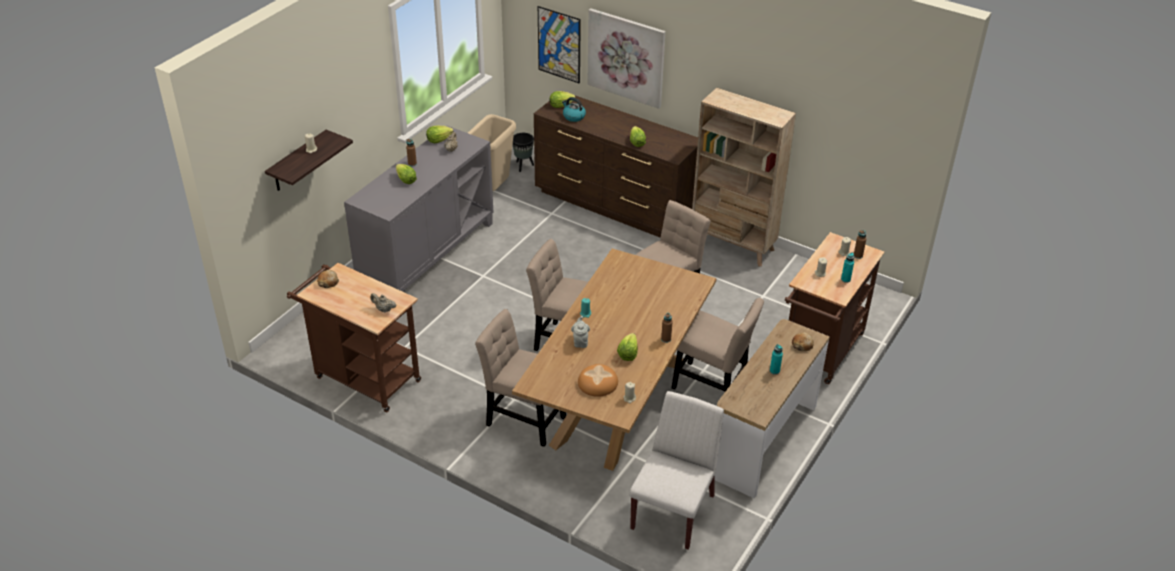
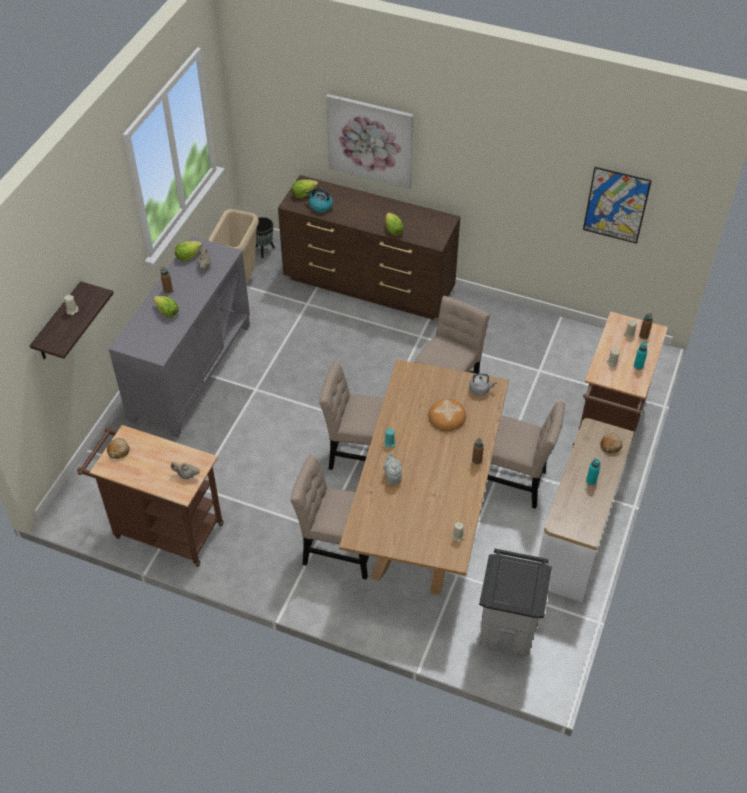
camera: 10 degrees left, 10 degrees up
picture [538,6,581,83] -> picture moved to [583,167,652,244]
bread [578,364,618,397] -> bread moved to [428,399,466,431]
lettuce [617,333,638,361] -> none
white chair [629,391,724,550] -> grey trash can [479,549,552,656]
beige bookcase [692,87,796,267] -> none
none -> grey kettle [469,373,497,396]

